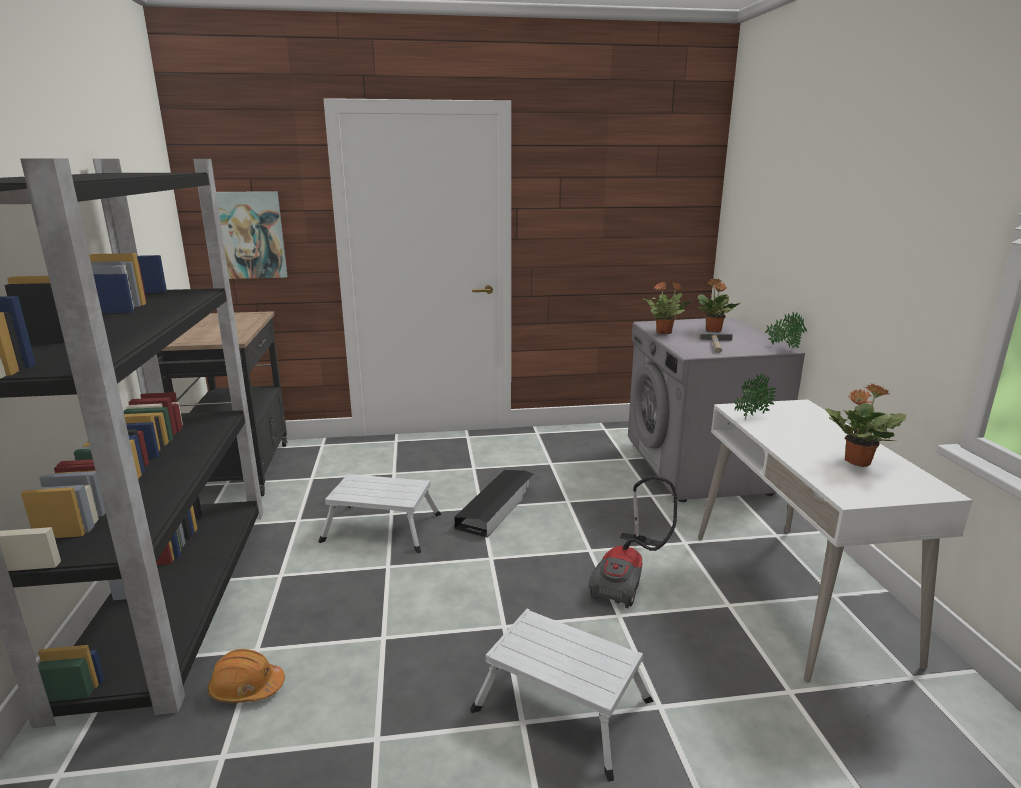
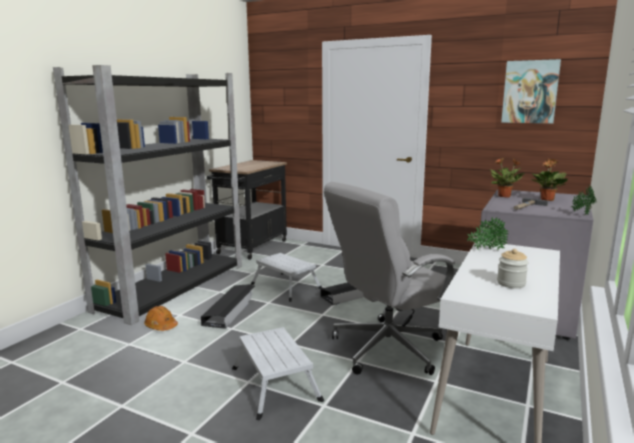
camera: 35 degrees right, 5 degrees down
picture [216,191,288,279] -> picture moved to [501,59,561,123]
vacuum cleaner [588,476,677,608] -> grey office chair [324,182,455,375]
potted plant [825,383,907,467] -> jar [497,249,529,288]
none -> black storage box [201,284,255,329]

